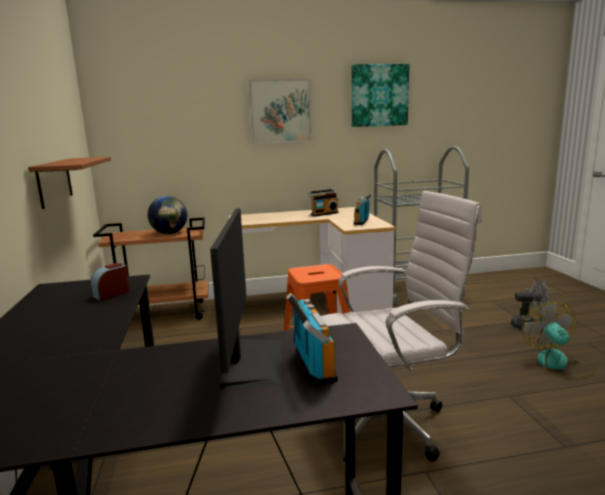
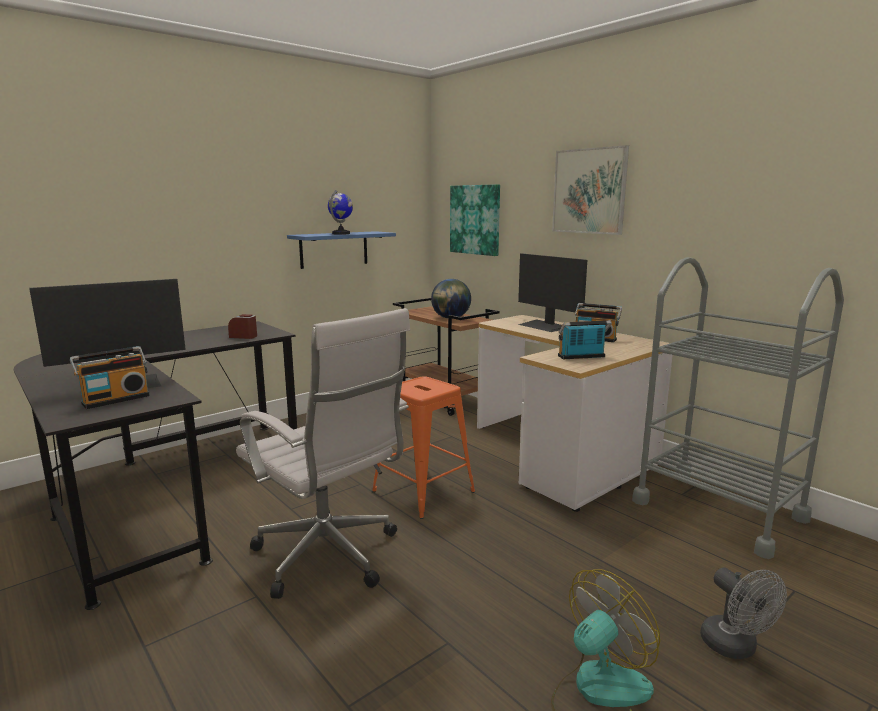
camera: 60 degrees right, 0 degrees up
brown shelf [28,157,111,209] -> blue shelf [287,231,396,269]
picture [351,64,409,127] -> picture moved to [450,184,500,256]
none -> globe [328,190,353,235]
none -> monitor [518,253,587,332]

